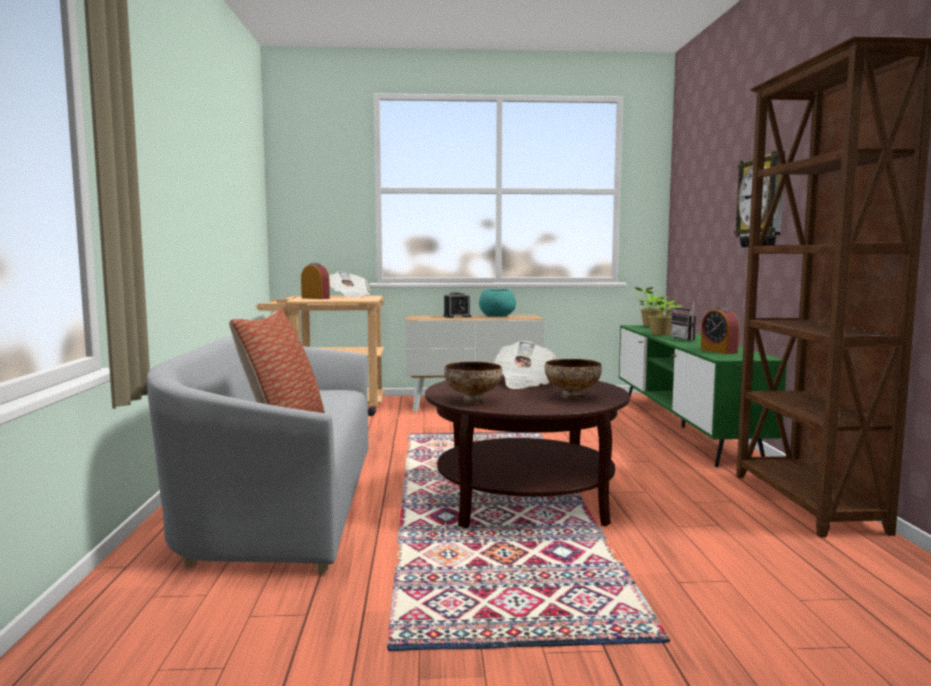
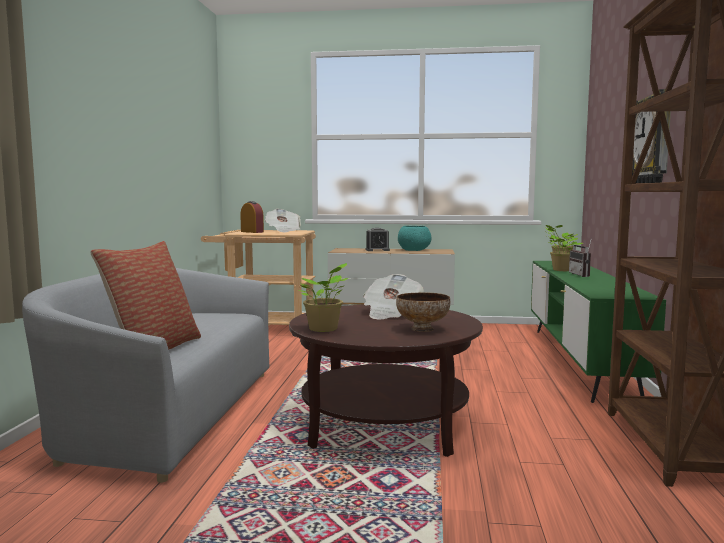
camera: 10 degrees right, 0 degrees up
bowl [444,362,502,404] -> potted plant [298,263,348,332]
alarm clock [701,307,739,354] -> none

